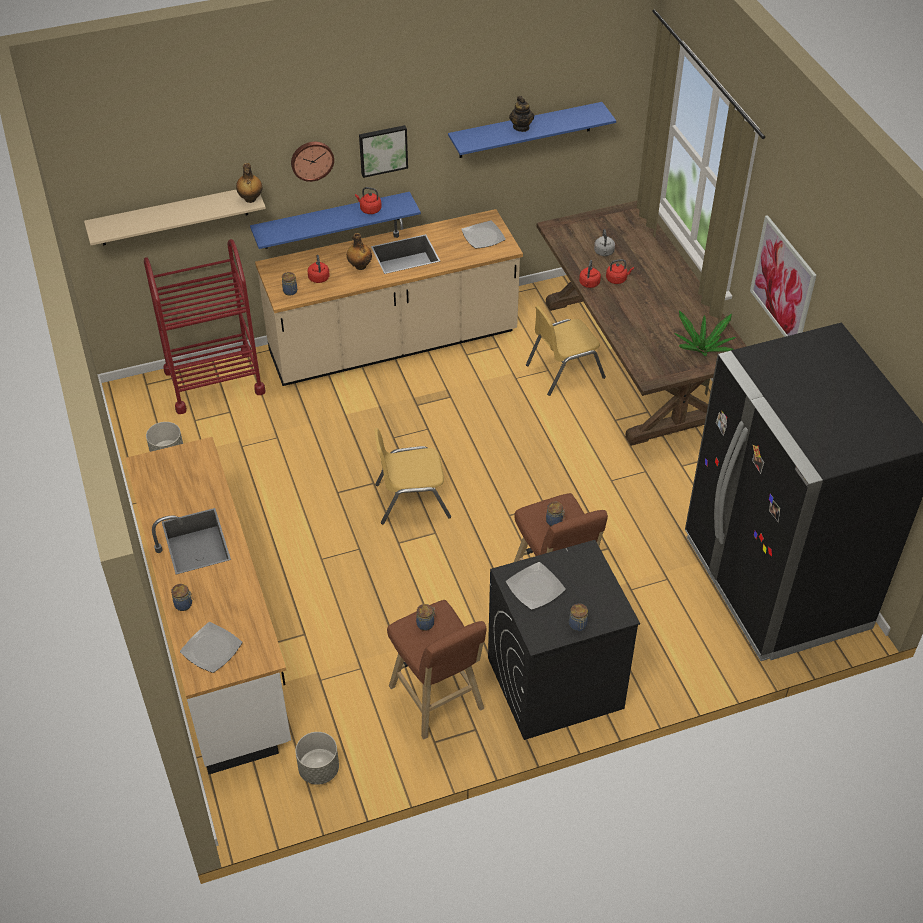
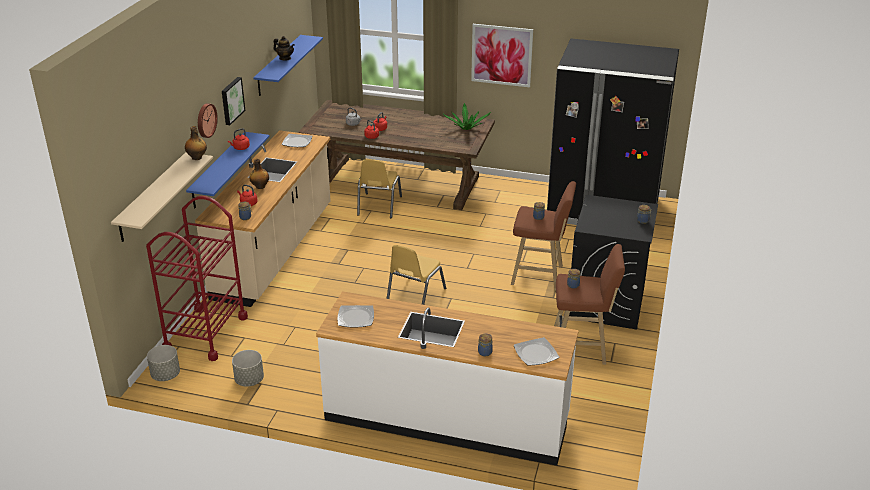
camera: 55 degrees left, 15 degrees down
grey planter [295,732,339,785] -> grey planter moved to [147,345,180,381]
plate [506,562,566,610] -> plate moved to [338,305,374,327]

